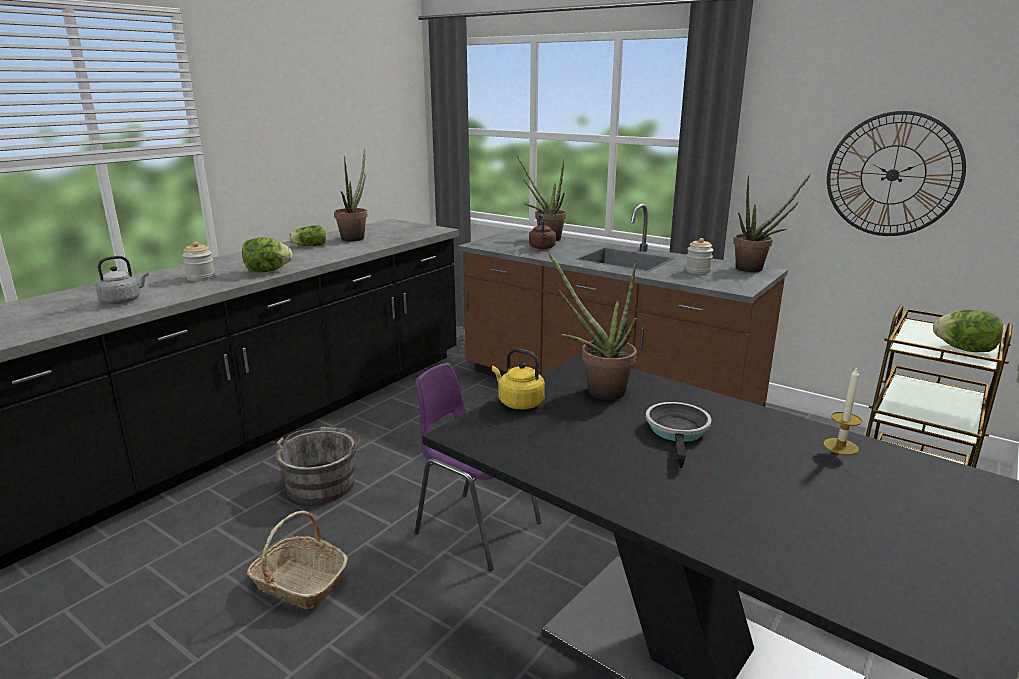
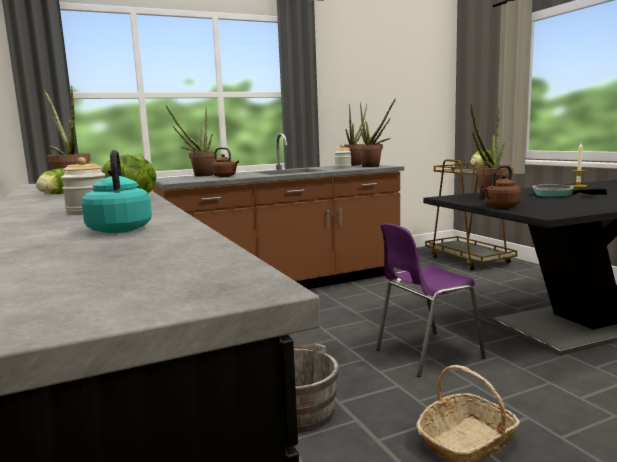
camera: 60 degrees left, 10 degrees down
grey kettle [96,256,149,304] -> turquoise kettle [82,150,152,233]
yellow kettle [492,349,545,409] -> brown kettle [482,165,521,208]
wall clock [827,111,966,236] -> none
none -> potted plant [358,98,396,167]

